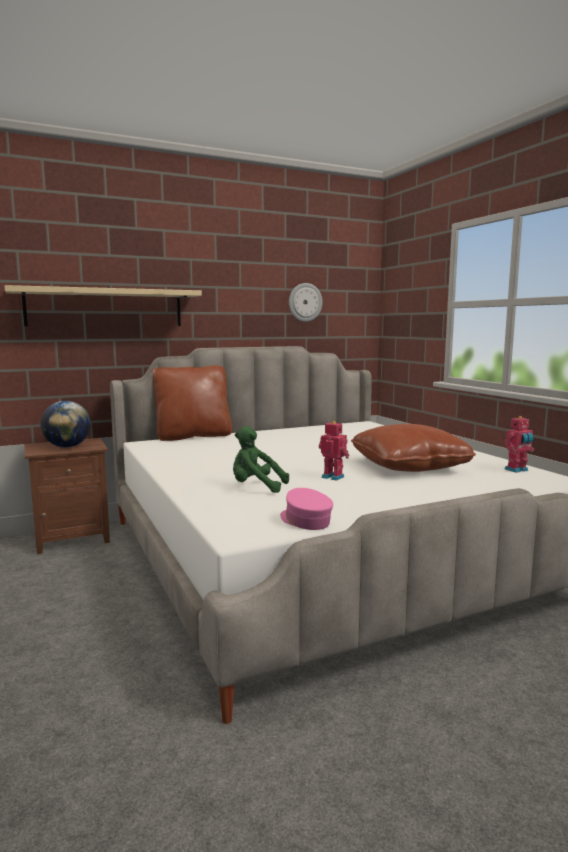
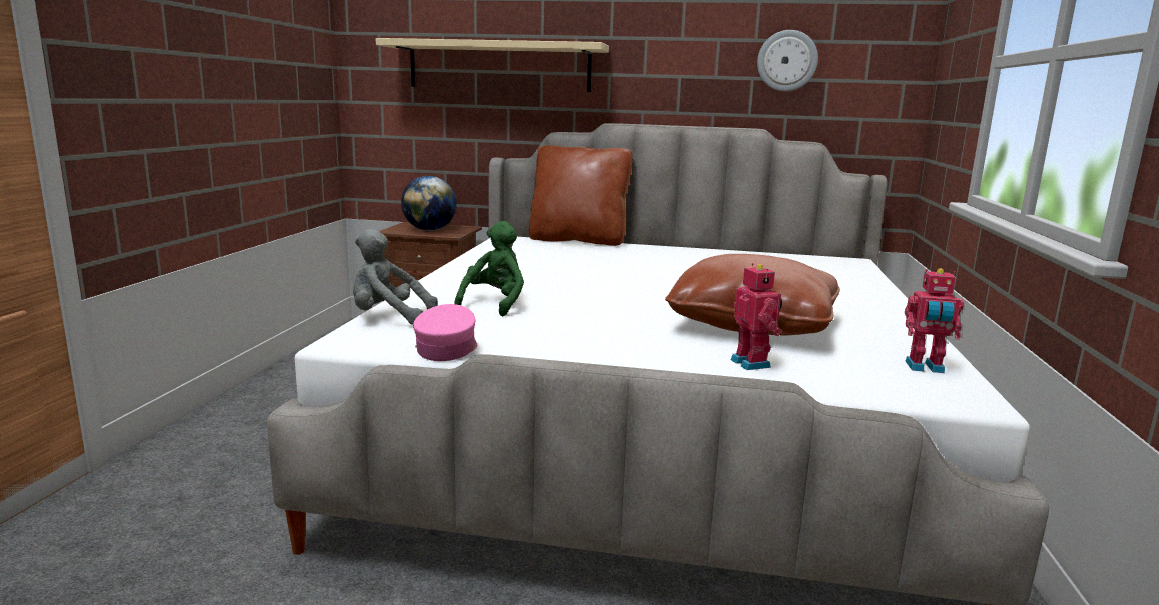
camera: 35 degrees right, 5 degrees up
green plush toy [233,426,289,493] -> green plush toy turned 60 degrees clockwise [454,221,524,316]
toy robot [319,421,349,481] -> toy robot moved to [731,263,782,370]
none -> grey plush toy [353,229,438,325]

